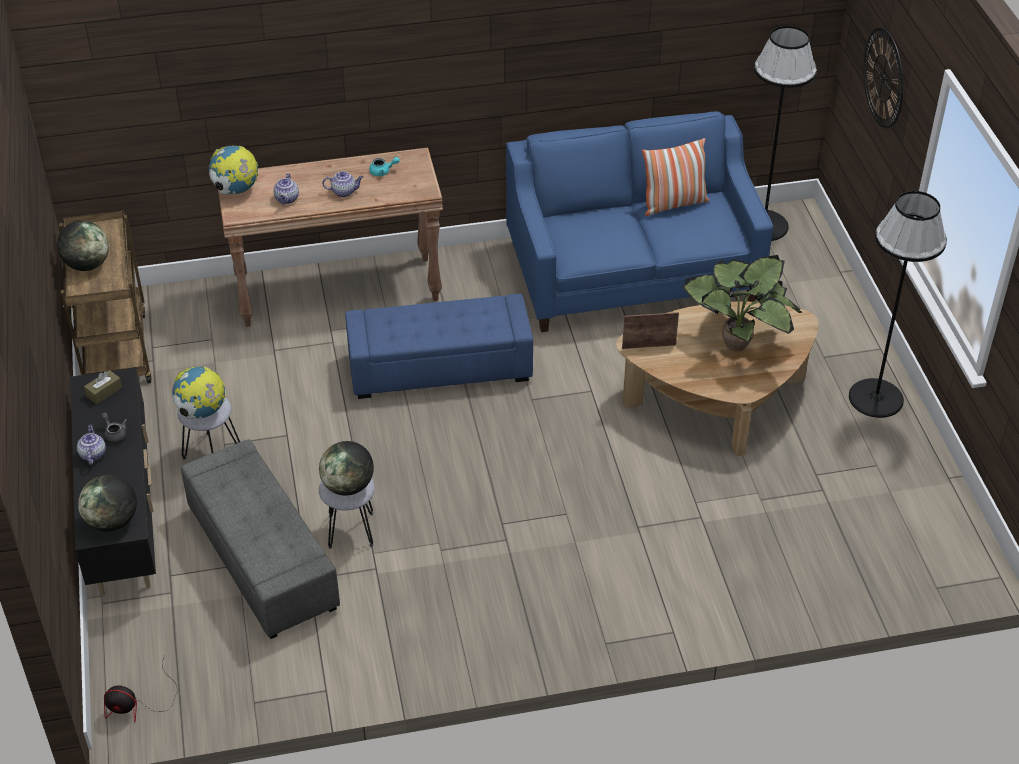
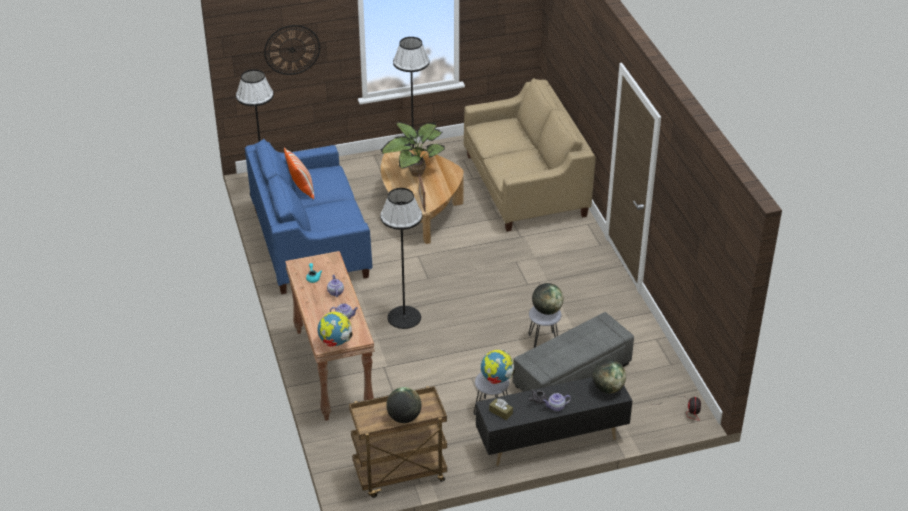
camera: 95 degrees left, 5 degrees down
blue ottoman [345,294,533,399] -> black floor lamp [380,188,422,329]
none -> beige sofa [464,78,596,232]

